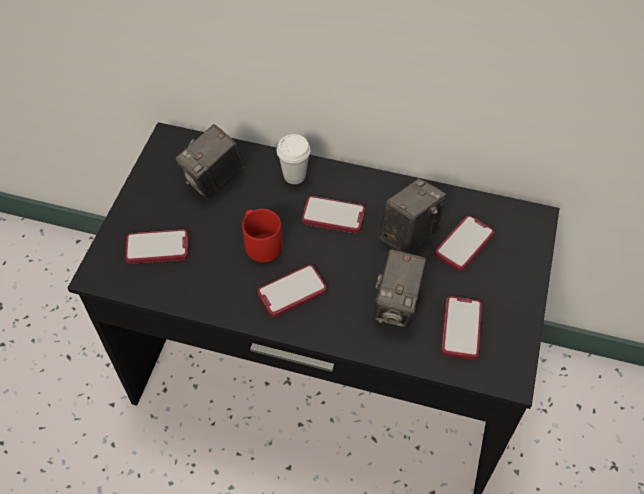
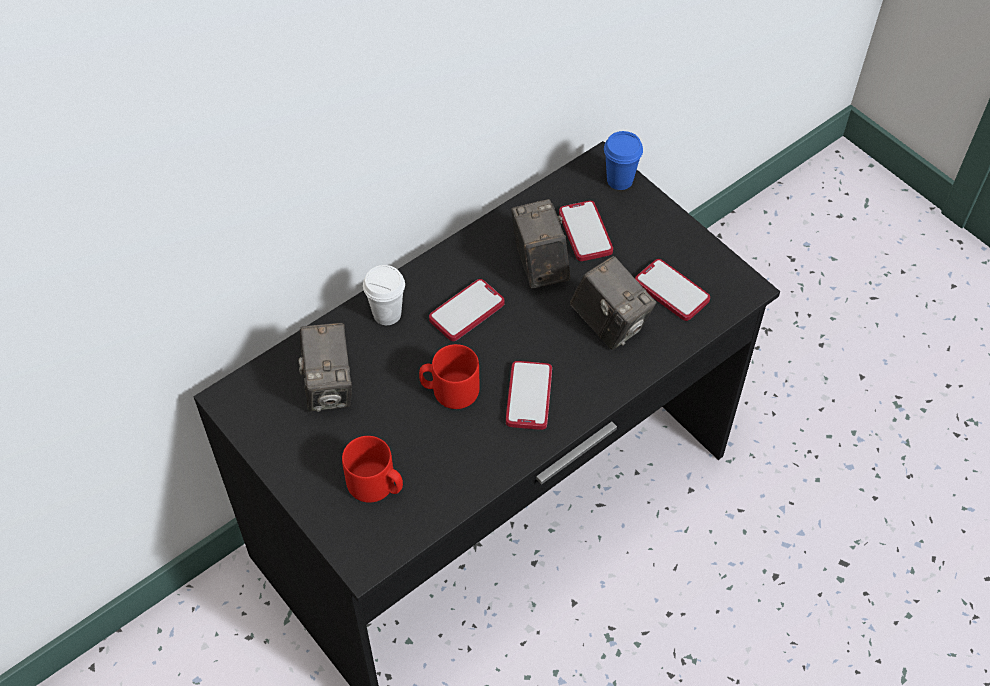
camera: 55 degrees left, 0 degrees up
phone [125,230,188,264] -> red mug [342,436,403,503]
none -> blue cup [604,131,643,190]

